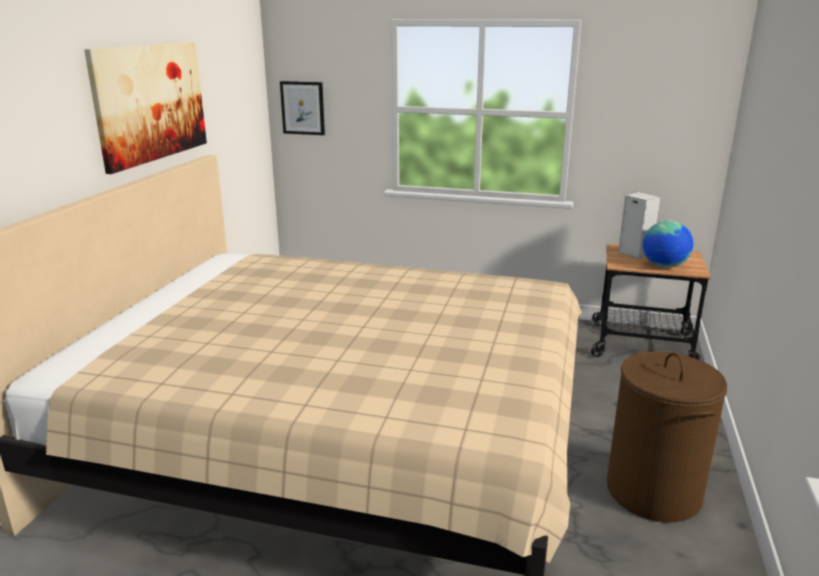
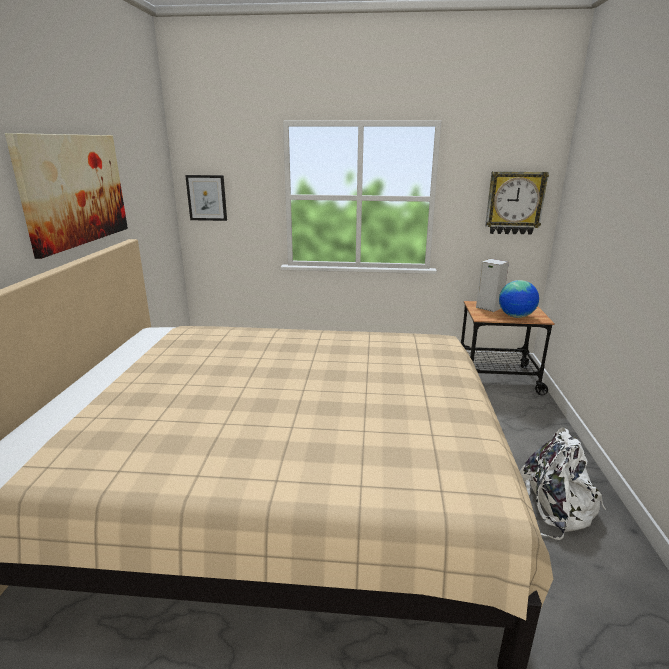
camera: 10 degrees left, 0 degrees up
brown laundry basket [607,352,727,522] -> white backpack [520,427,606,540]
none -> wall clock [485,171,549,235]

